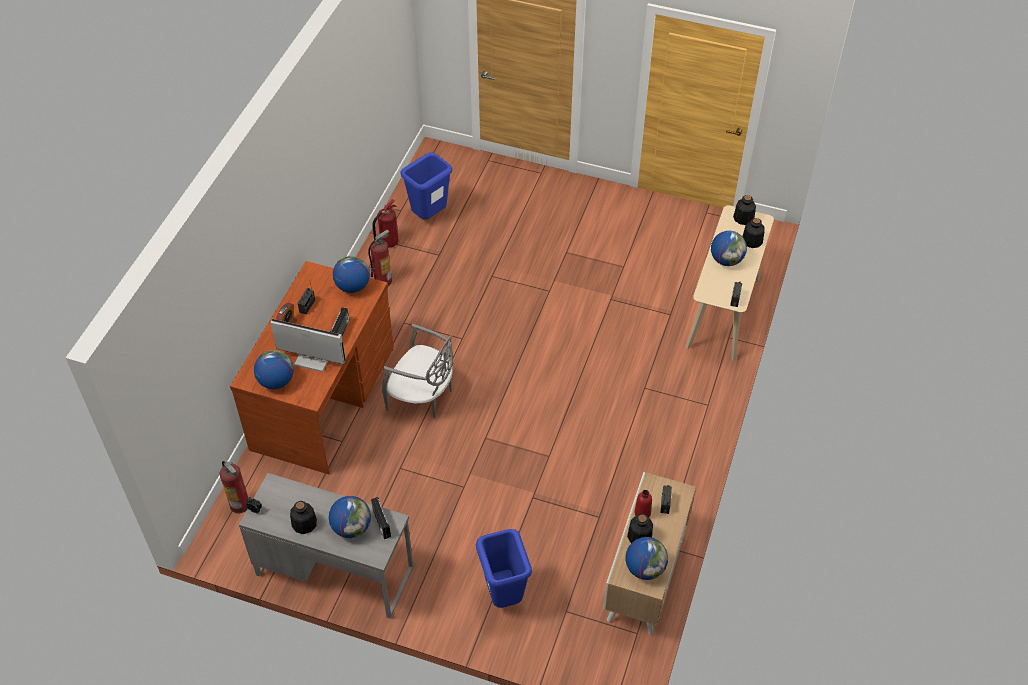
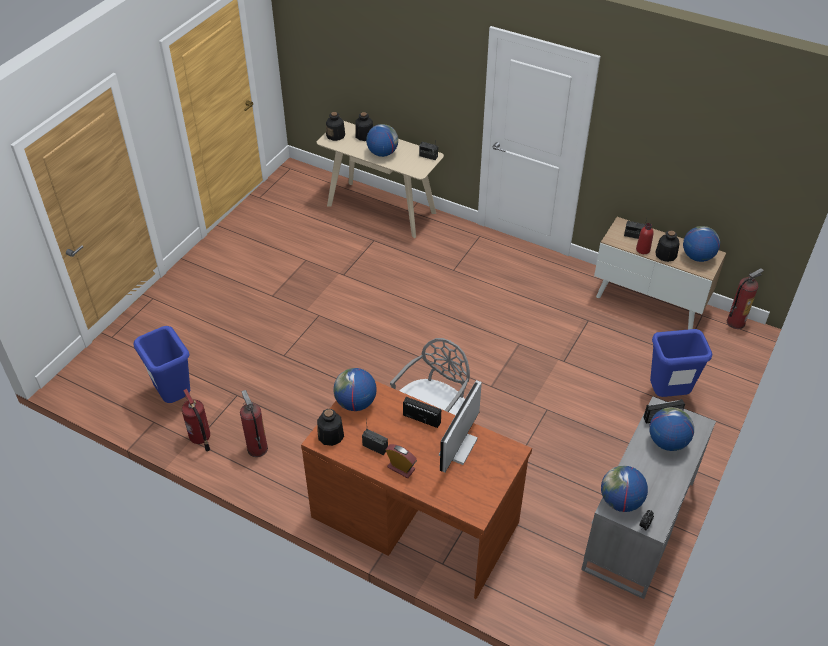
camera: 80 degrees left, 5 degrees down
fire extinguisher [219,461,248,513] -> fire extinguisher moved to [727,268,764,329]
globe [254,350,294,389] -> globe moved to [601,466,648,512]
bottle [290,501,317,534] -> bottle moved to [317,409,344,446]

